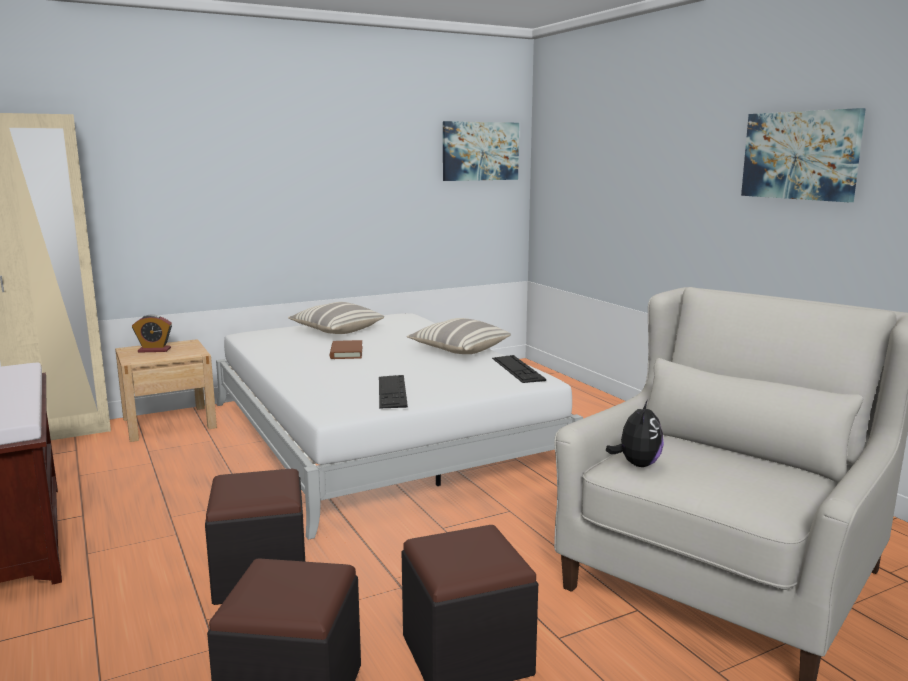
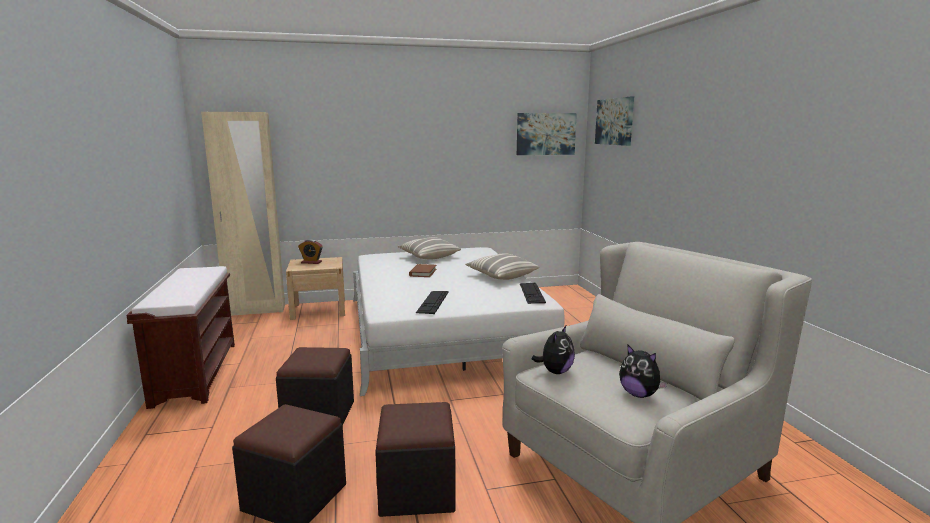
camera: 15 degrees right, 0 degrees up
picture [741,108,866,202] -> picture moved to [595,97,634,146]
none -> plush toy [619,345,668,398]

